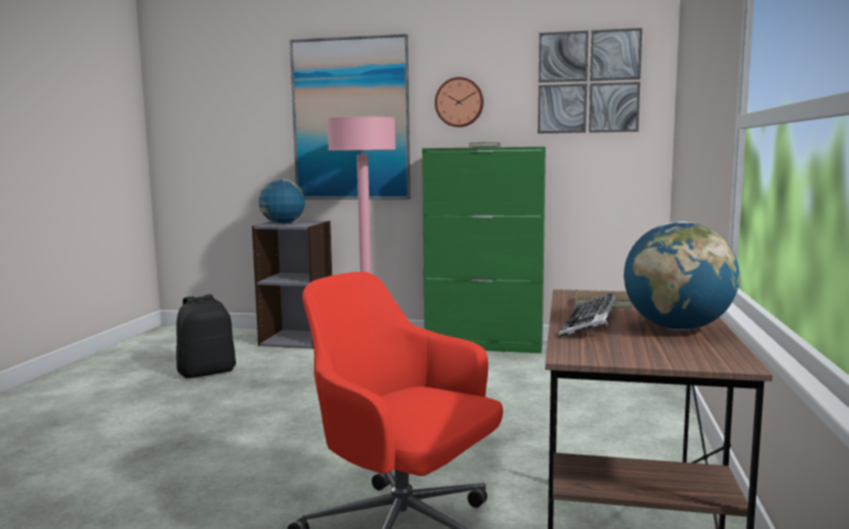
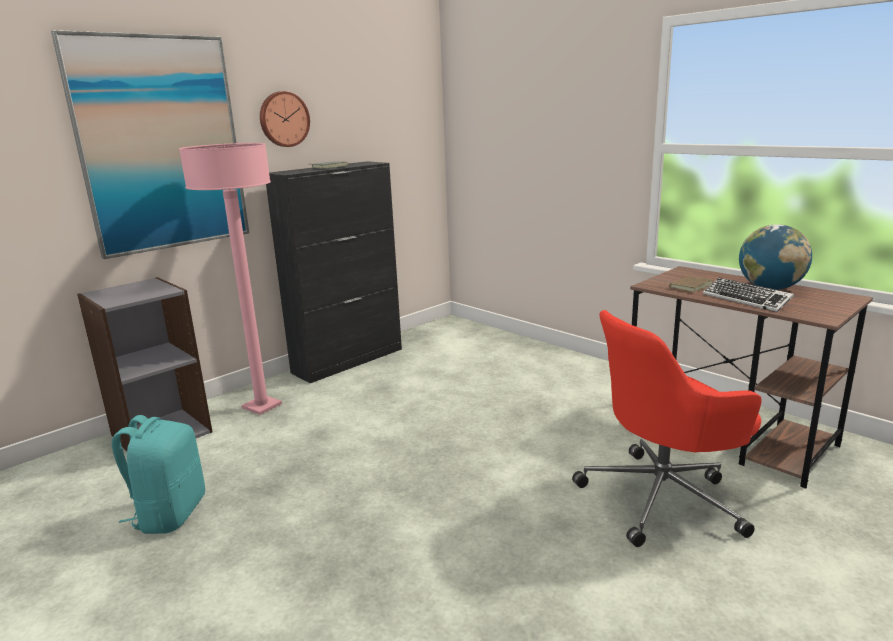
camera: 55 degrees left, 10 degrees up
black backpack [176,294,236,378] -> turquoise backpack [112,415,205,534]
globe [259,178,305,224] -> none
green cabinet [422,147,546,353] -> black cabinet [266,161,402,383]
picture [538,28,642,133] -> none

